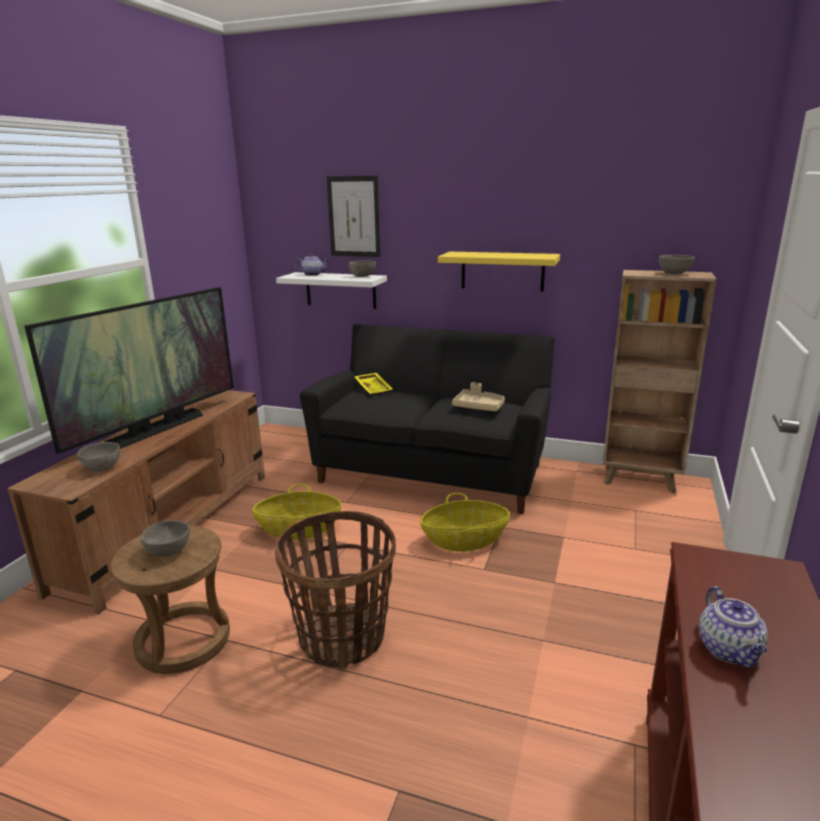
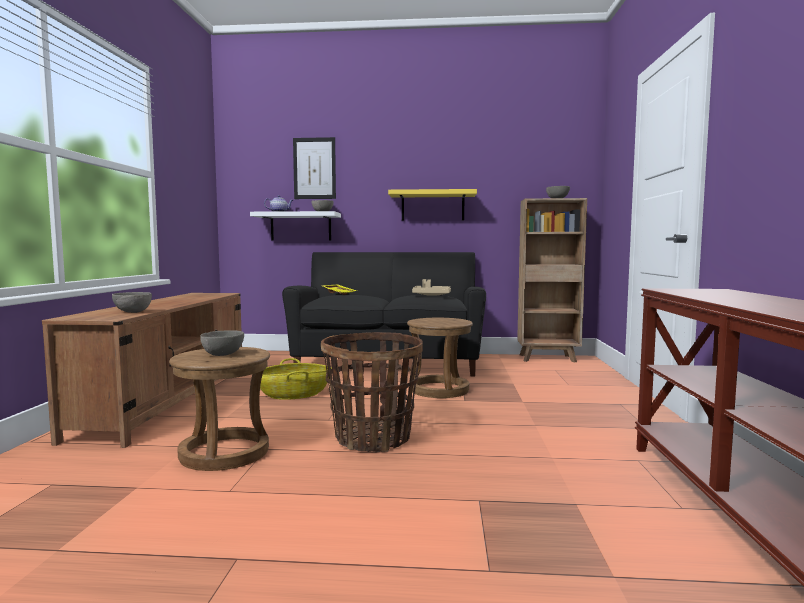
camera: 15 degrees left, 15 degrees down
television [25,287,234,454] -> none
basket [420,493,510,552] -> brown stool [407,318,473,398]
teapot [699,586,768,668] -> none

